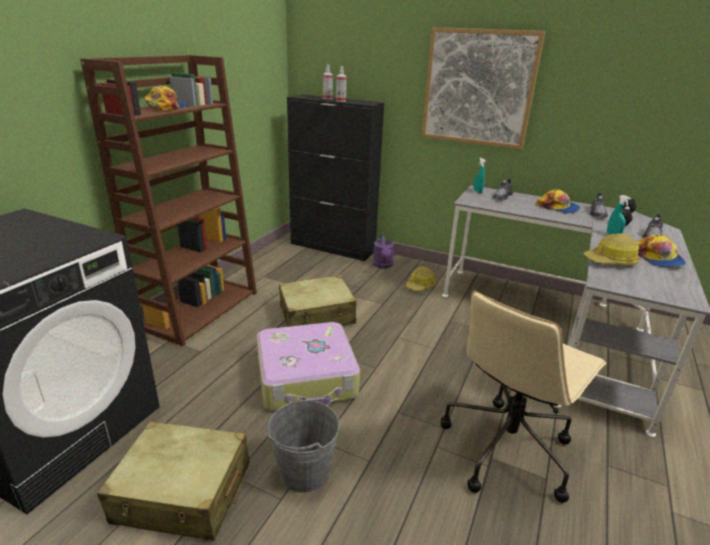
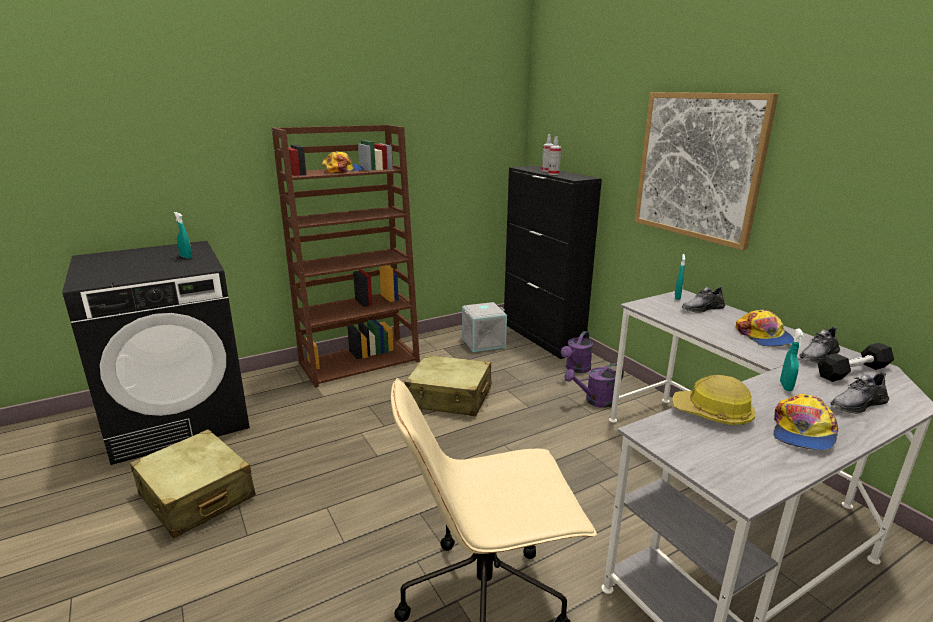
camera: 35 degrees right, 5 degrees down
suitcase [257,322,360,410] -> none
grey bucket [268,400,340,493] -> none
hard hat [406,267,436,291] -> purple watering can [564,363,624,408]
none -> turquoise spray bottle [174,212,192,259]
none -> grey storage box [462,302,507,352]

